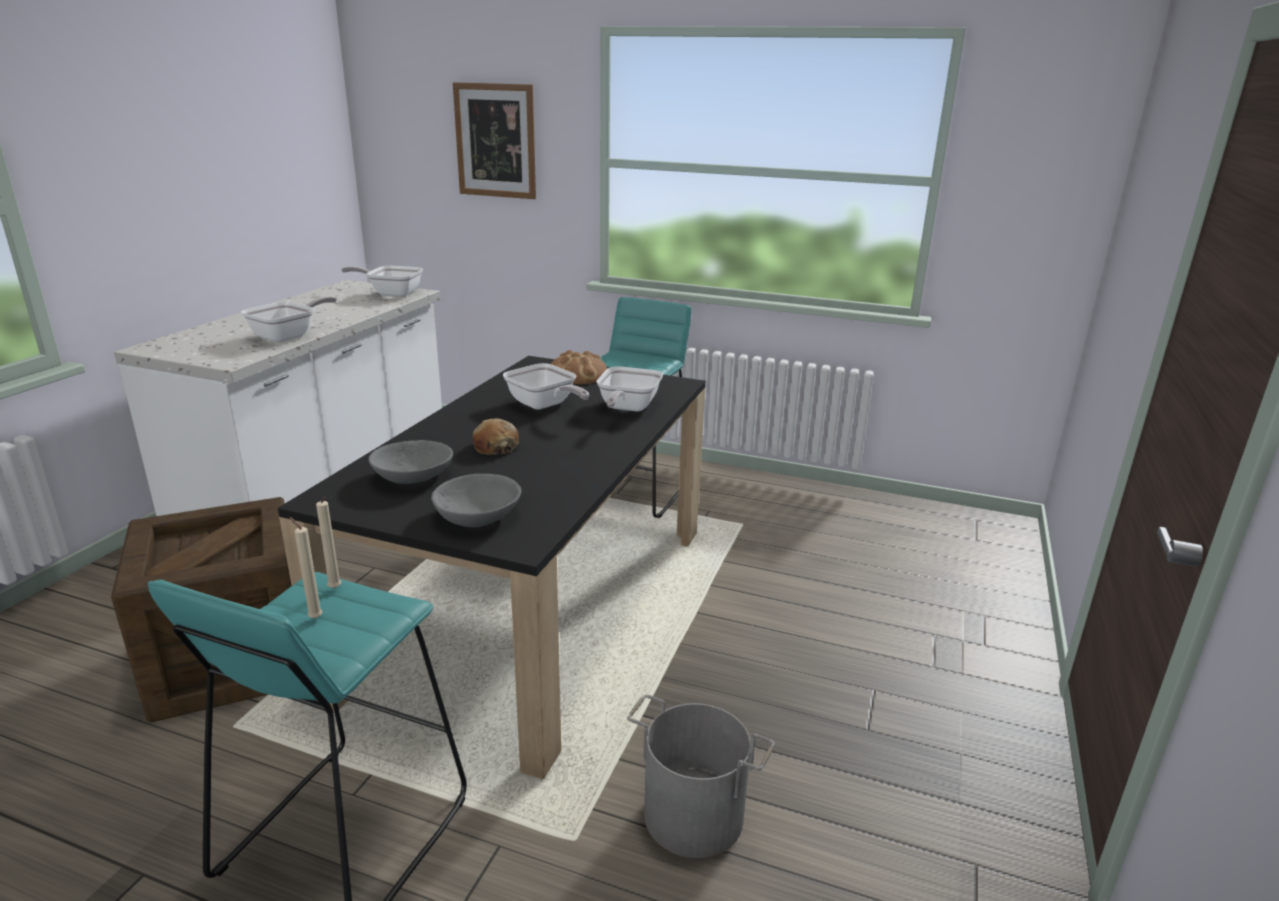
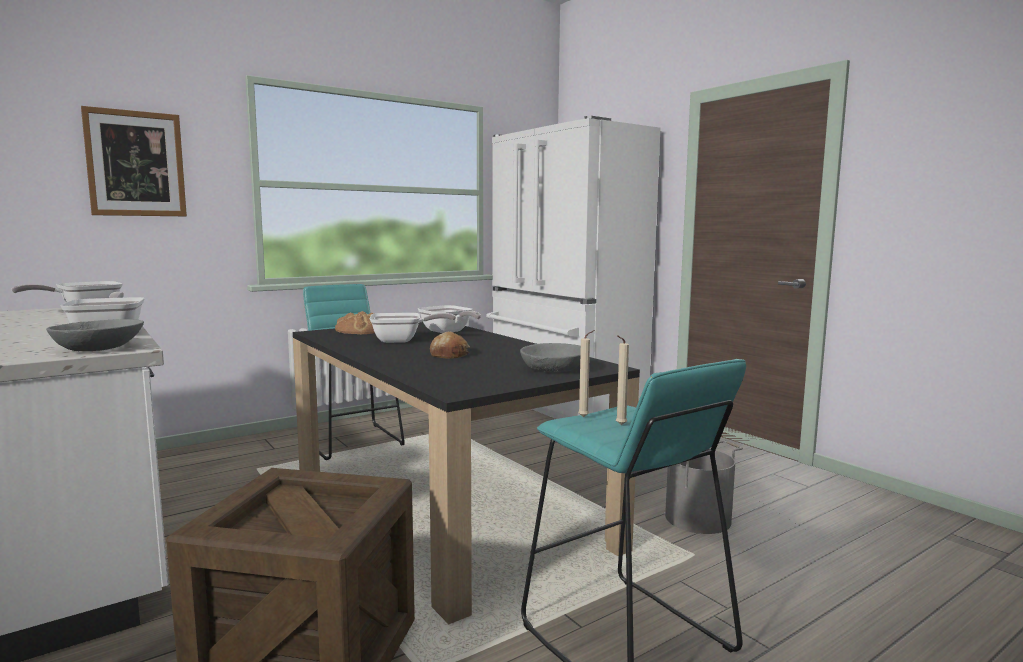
camera: 55 degrees left, 15 degrees down
grey bowl [368,440,453,484] -> grey bowl moved to [46,319,144,351]
none -> white fridge [486,116,661,419]

